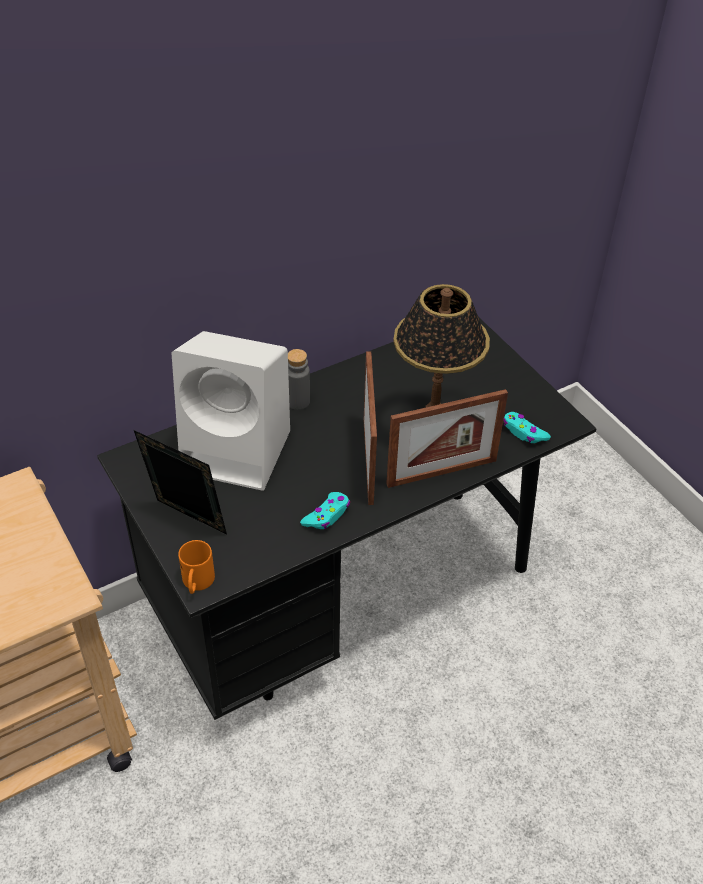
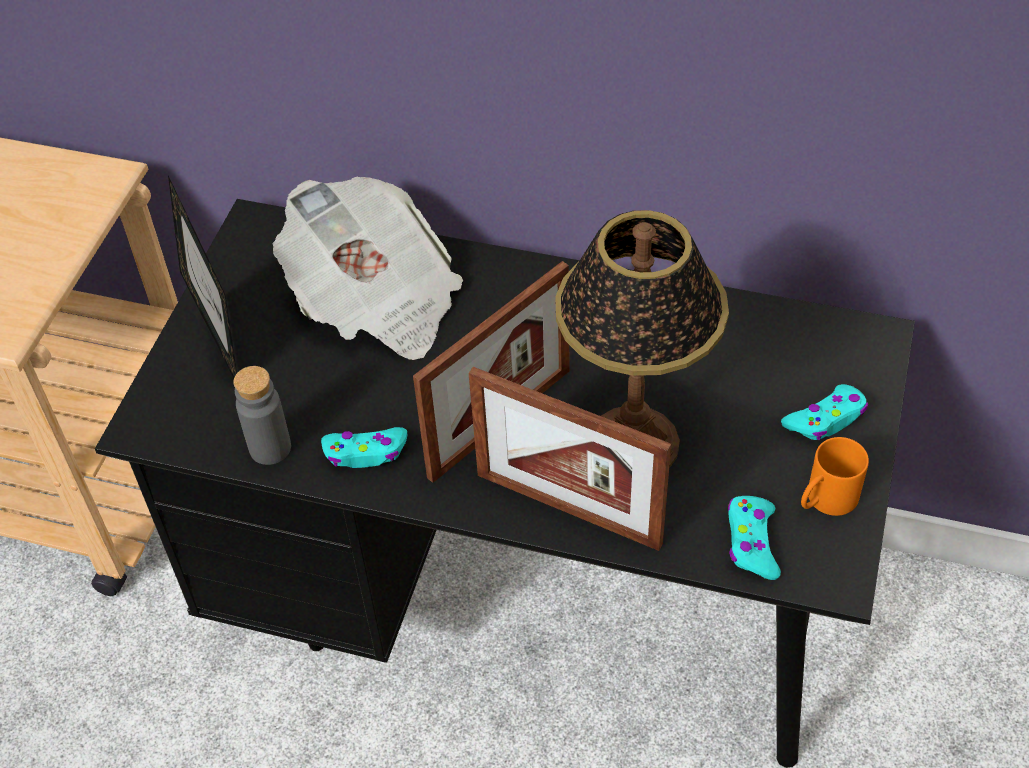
camera: 50 degrees right, 5 degrees up
white speaker [172,331,290,491] -> newspaper [273,177,463,360]
orange mug [178,540,215,594] -> orange mug moved to [801,437,869,516]
grey bottle [288,349,310,410] -> grey bottle moved to [233,366,291,465]
none -> turquoise game controller [781,384,868,440]

